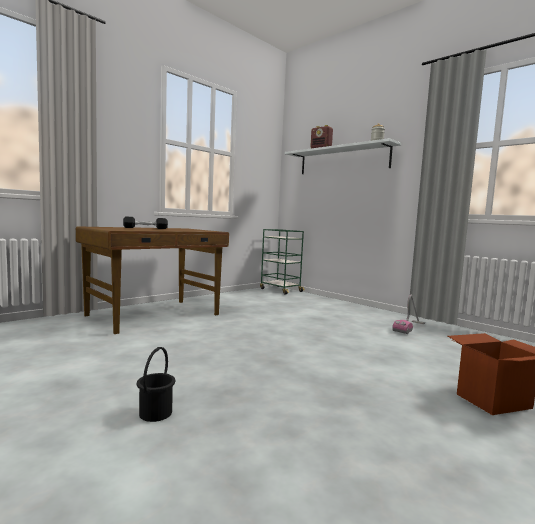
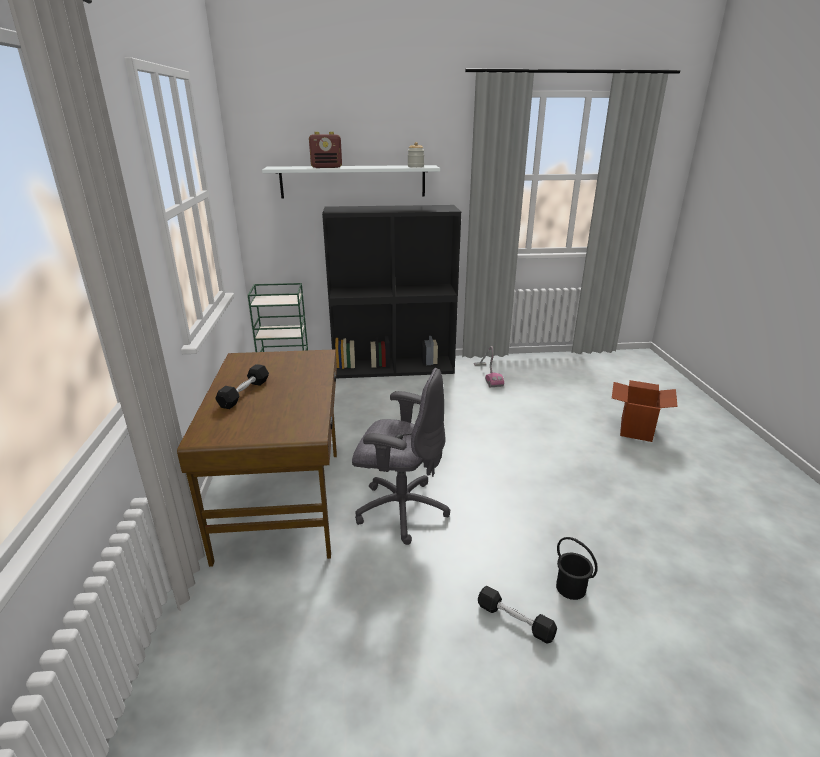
camera: 50 degrees left, 20 degrees up
none -> black bookcase [322,205,461,378]
none -> grey office chair [352,368,451,545]
none -> black dumbbell [478,586,557,644]

